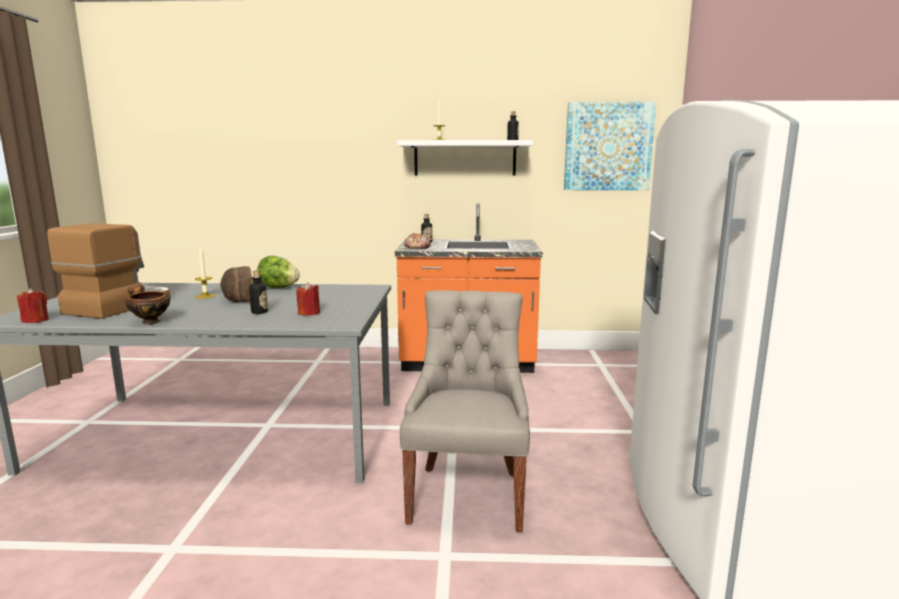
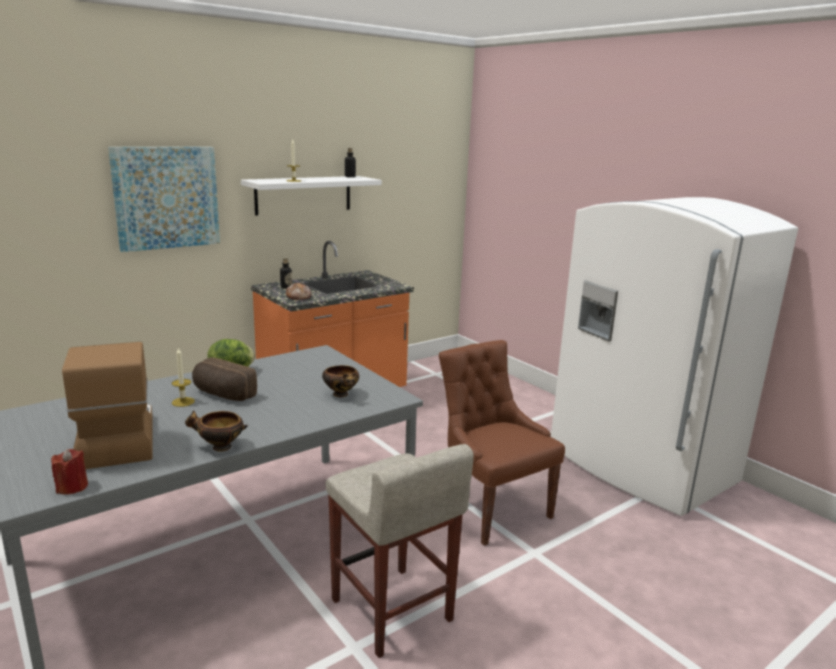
camera: 40 degrees left, 5 degrees up
bottle [249,270,268,314] -> none
red candle [297,282,320,316] -> bowl [322,365,359,397]
grey chair [400,290,530,532] -> brown chair [439,340,565,546]
picture [564,102,656,190] -> picture moved to [108,147,220,252]
none -> beige stool [325,444,474,658]

